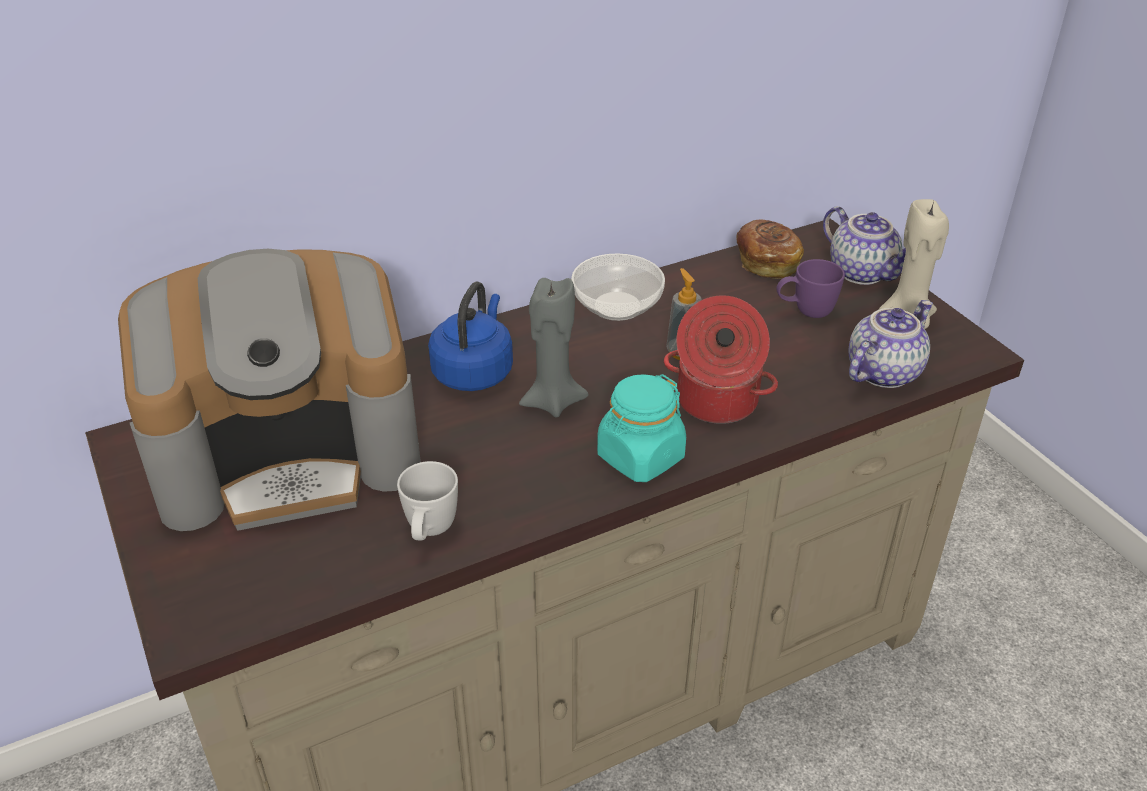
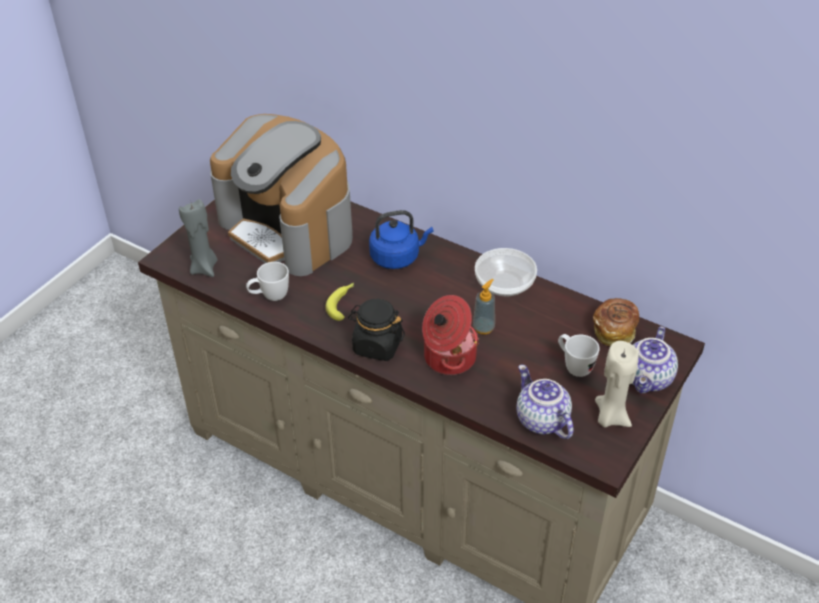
camera: 60 degrees right, 5 degrees up
grey candle [519,278,588,417] -> grey candle moved to [179,199,218,277]
turquoise jar [597,374,686,482] -> black jar [348,299,405,361]
purple mug [776,259,845,318] -> white mug [558,334,600,377]
teapot [848,300,933,388] -> teapot turned 135 degrees counterclockwise [517,365,573,439]
none -> banana [325,283,354,321]

